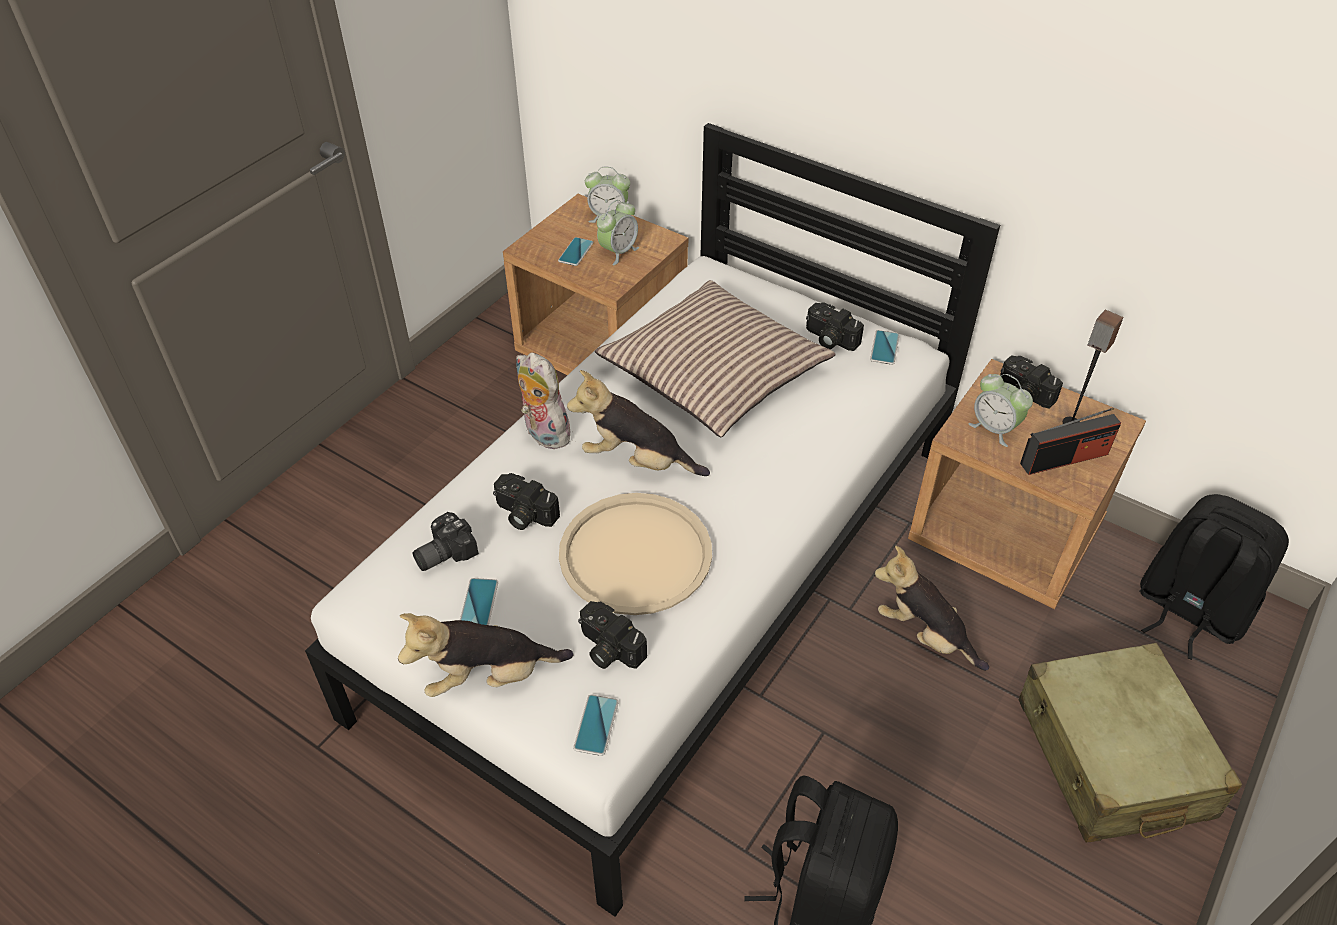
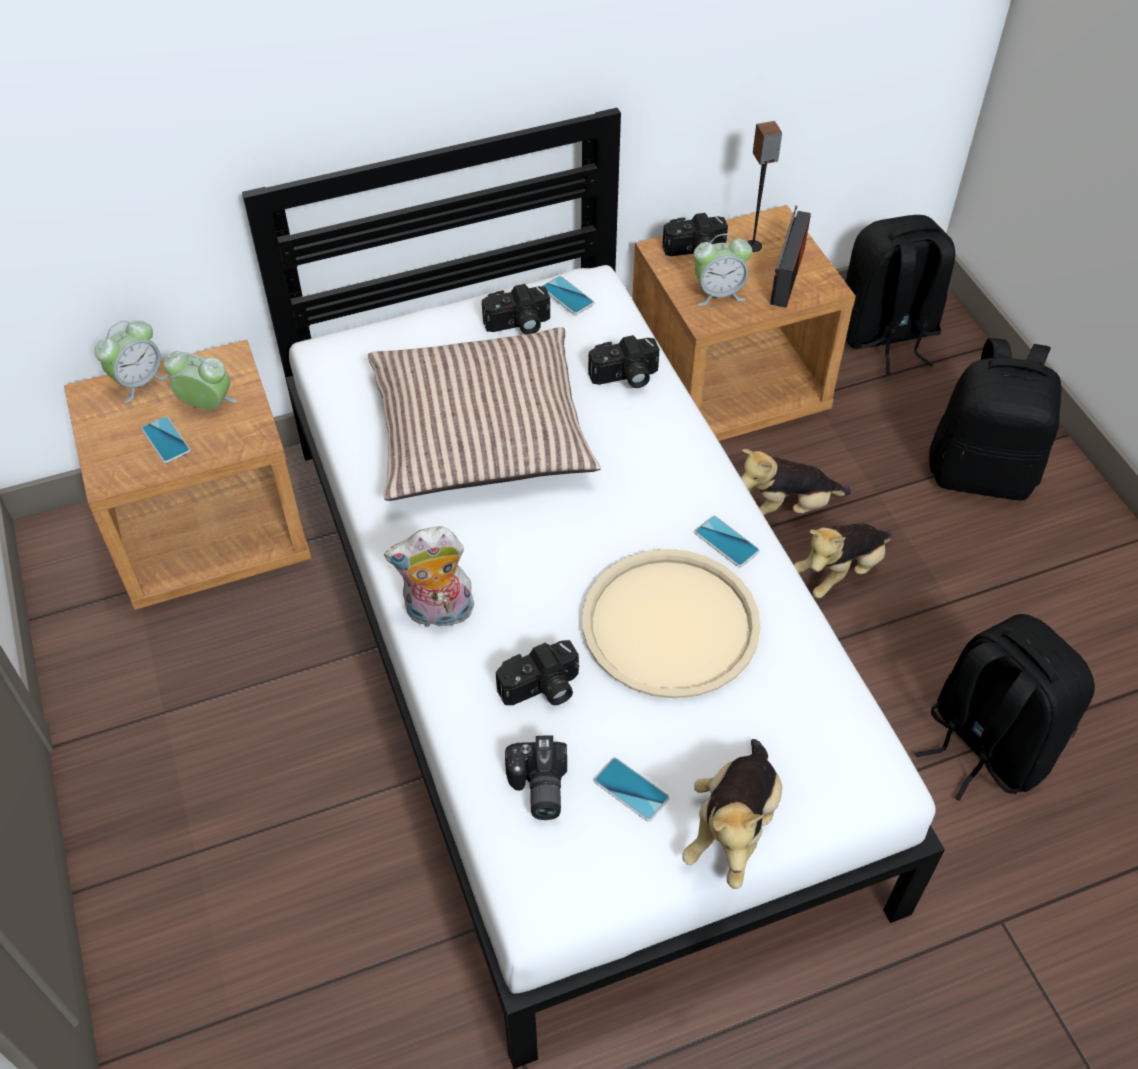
camera: 55 degrees left, 5 degrees up
plush toy [567,370,710,476] -> plush toy moved to [794,523,892,598]
phone [573,694,619,756] -> phone moved to [694,516,760,567]
camera [578,601,647,669] -> camera moved to [588,335,660,388]
alarm clock [597,200,639,265] -> alarm clock turned 60 degrees counterclockwise [163,351,237,410]
beige suitcase [1019,643,1242,843] -> black backpack [929,338,1062,501]

